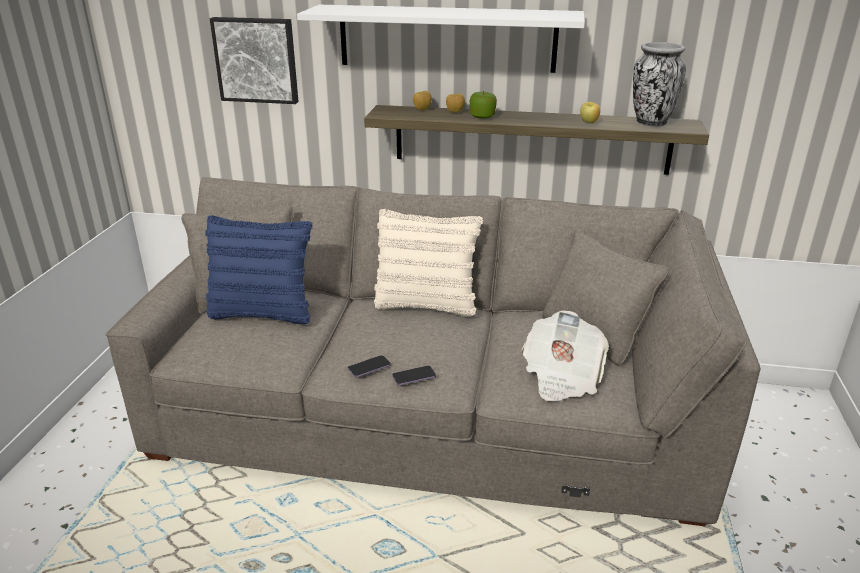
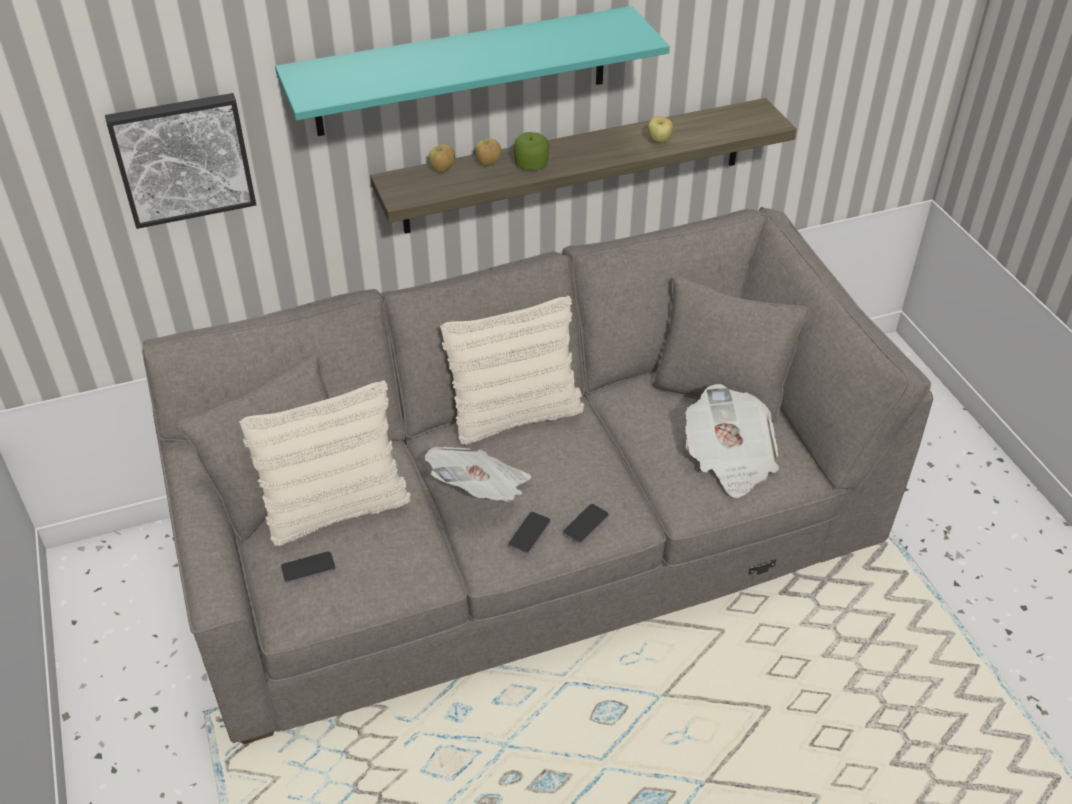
camera: 30 degrees left, 15 degrees up
blue pillow [205,215,313,325] -> beige pillow [239,380,411,546]
white shelf [297,5,585,73] -> turquoise shelf [275,6,670,136]
vase [633,42,686,127] -> none
none -> phone [281,551,336,583]
none -> newspaper [425,447,531,502]

